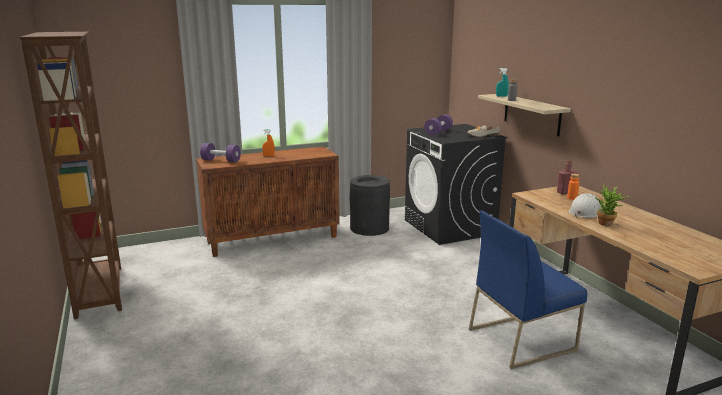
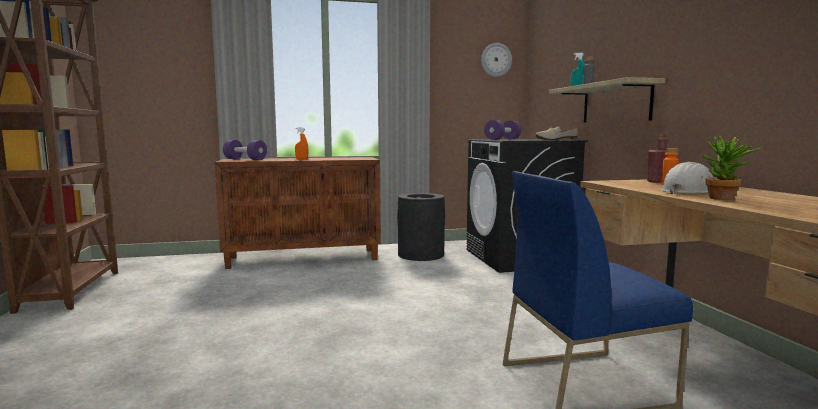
camera: 10 degrees right, 10 degrees down
none -> wall clock [481,43,512,77]

